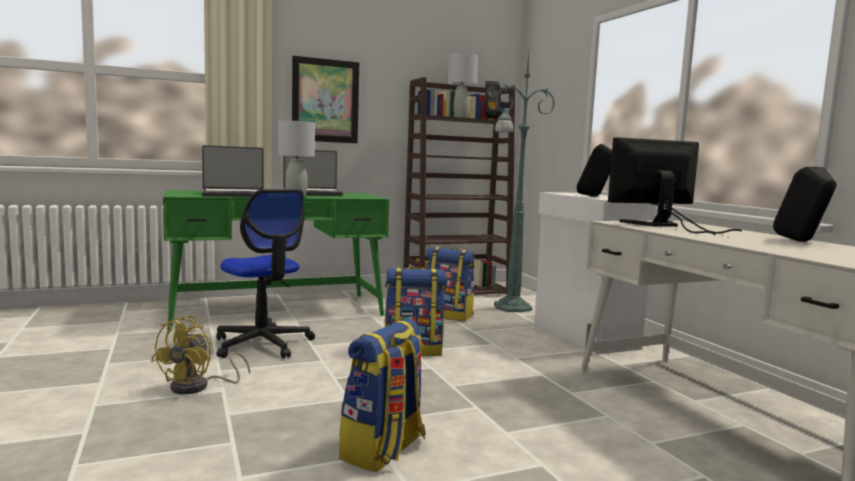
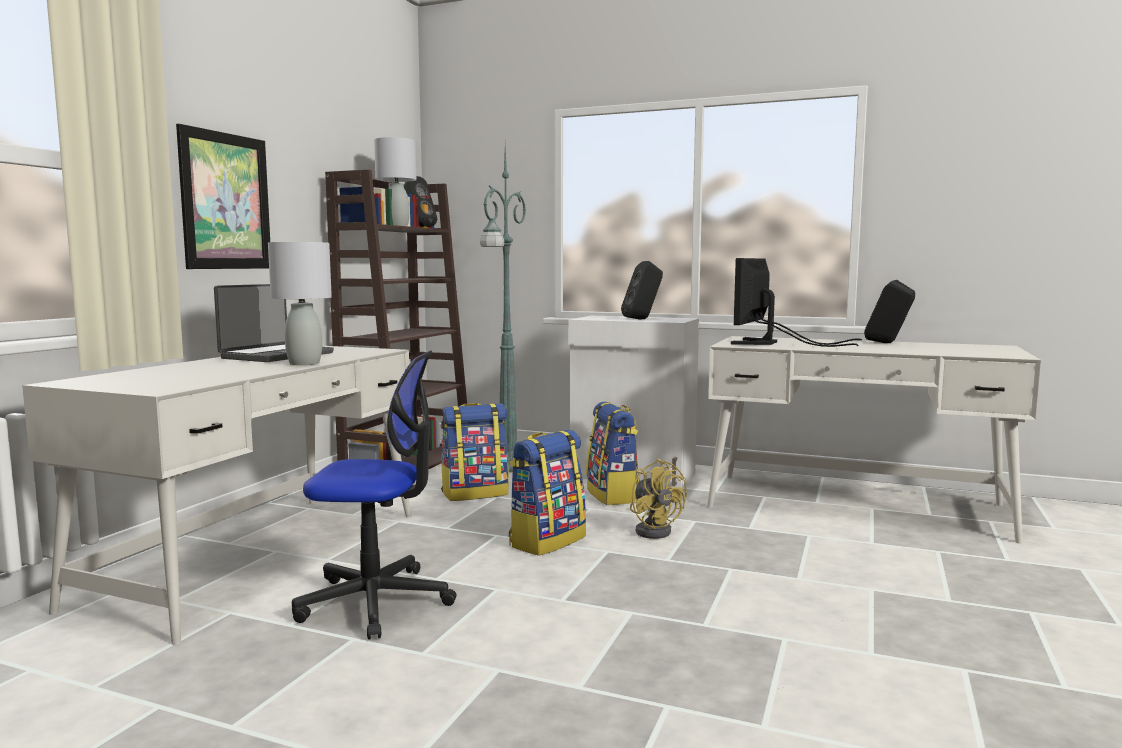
camera: 45 degrees left, 0 degrees up
yellow fan [151,316,250,394] -> yellow fan moved to [630,458,687,539]
green desk [163,190,389,331] -> white desk [22,346,411,645]
laptop [202,145,264,197] -> none
backpack [339,318,426,472] -> backpack moved to [586,402,640,505]

